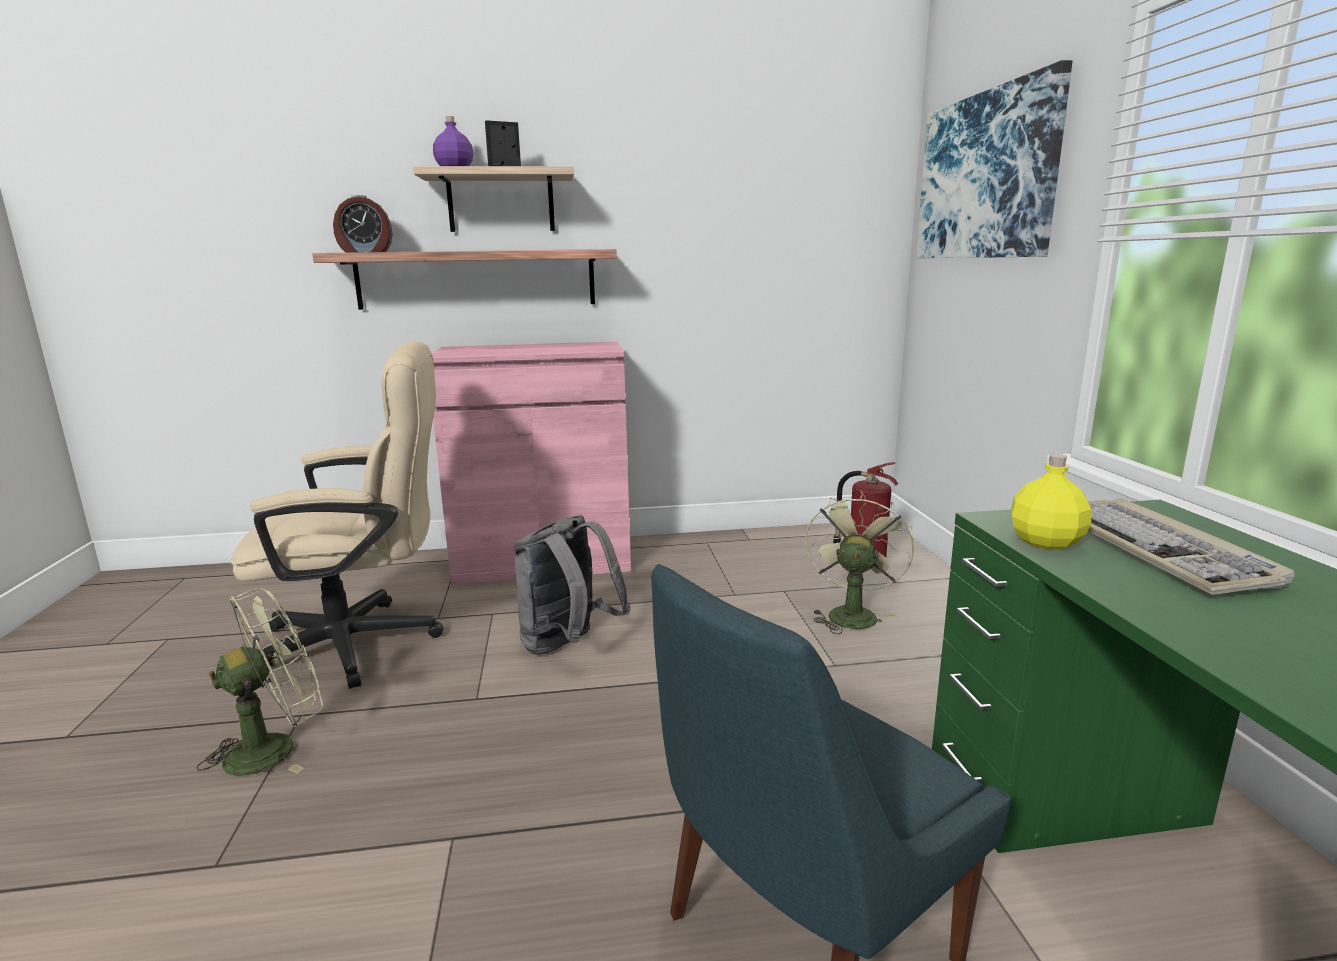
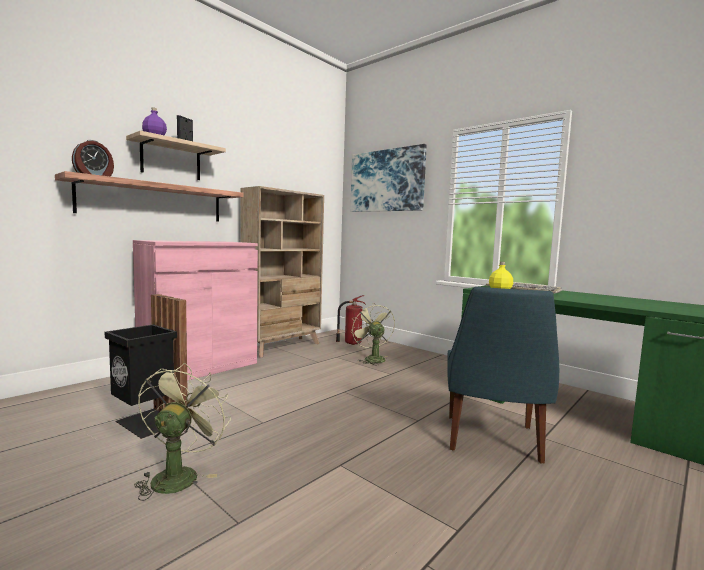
camera: 40 degrees left, 10 degrees down
beige office chair [231,341,443,689] -> black trash can [105,294,188,439]
grey backpack [514,515,631,655] -> none
none -> beige bookcase [241,186,324,358]

